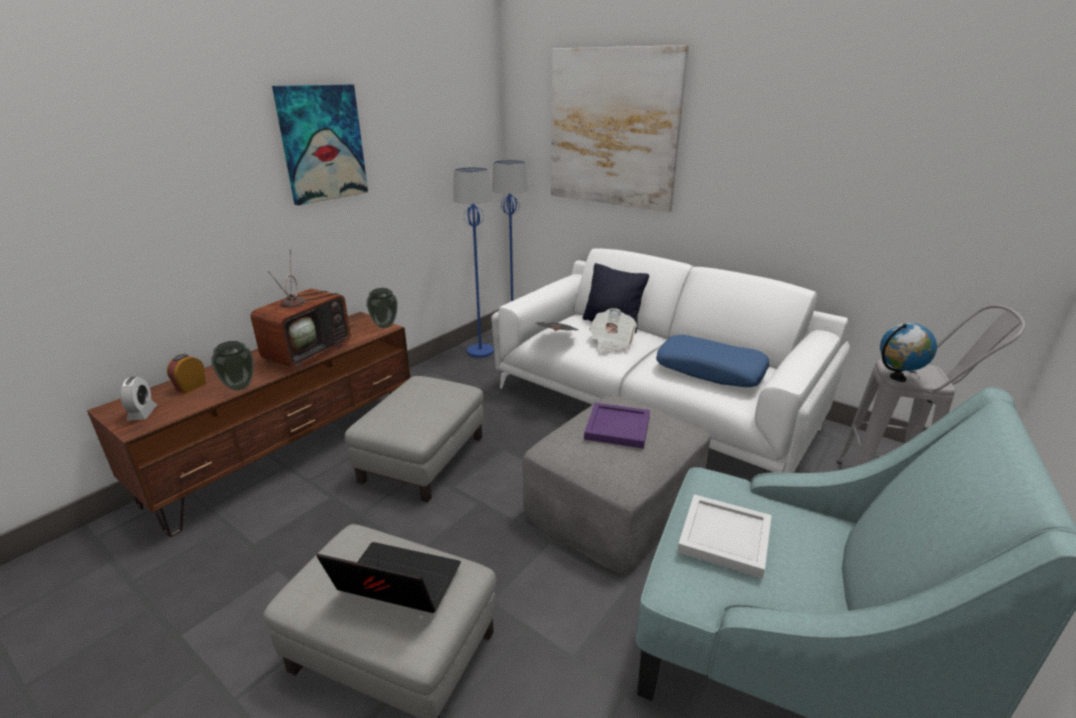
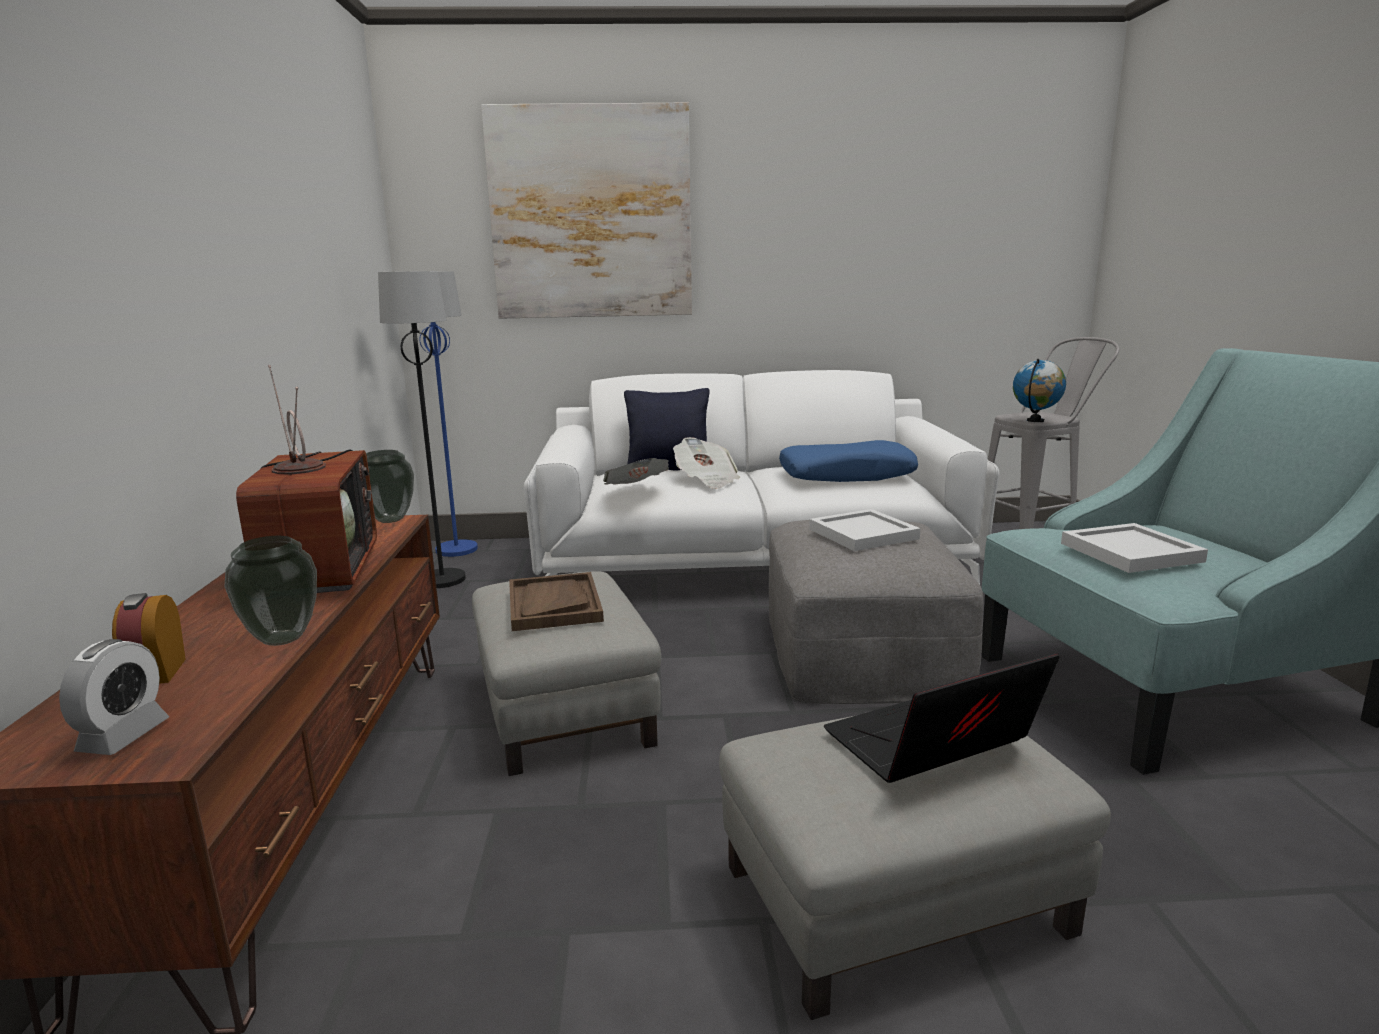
camera: 40 degrees left, 10 degrees down
alarm clock [120,377,157,421] -> alarm clock turned 60 degrees clockwise [59,639,169,755]
picture [272,84,368,205] -> none
blue floor lamp [453,167,494,358] -> black floor lamp [378,271,466,588]
purple tray [584,403,650,449] -> white tray [809,509,920,551]
none -> brown tray [509,572,604,631]

